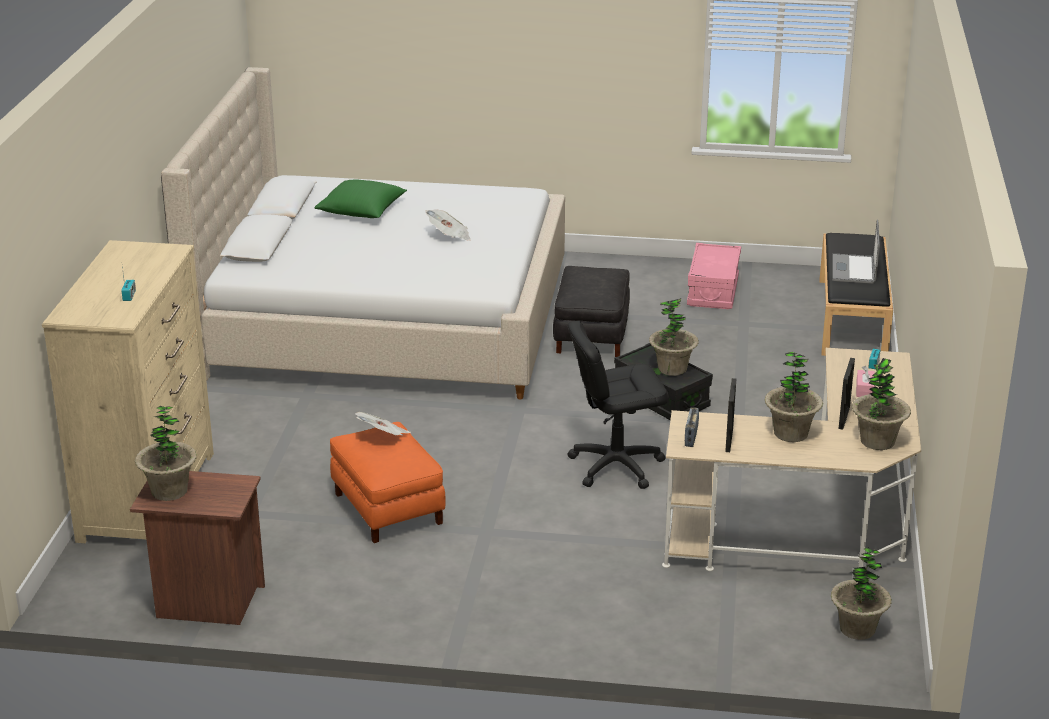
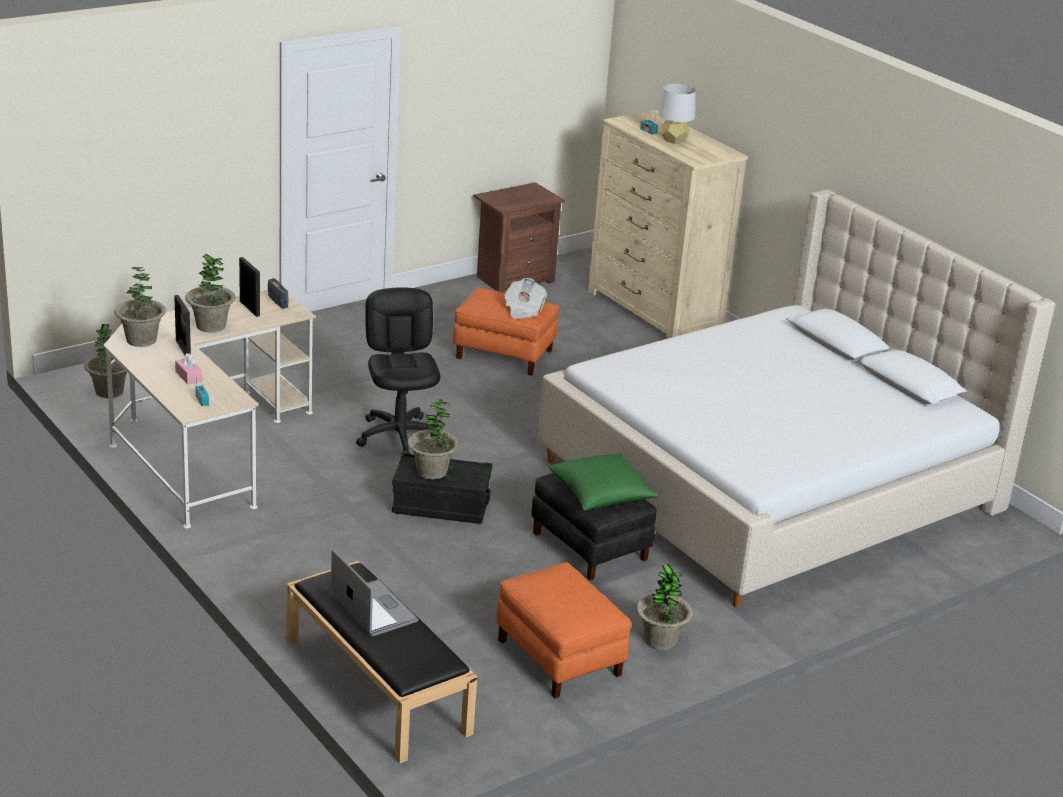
camera: 135 degrees right, 0 degrees up
potted plant [135,406,197,501] -> potted plant moved to [636,564,693,650]
green pillow [314,180,407,218] -> green pillow moved to [548,453,659,511]
newspaper [425,209,471,241] -> none
black office chair [567,321,669,489] -> black office chair turned 45 degrees counterclockwise [356,287,442,453]
pink storage box [687,243,741,309] -> orange ottoman [496,562,631,699]
none -> grey table lamp [658,84,696,144]

